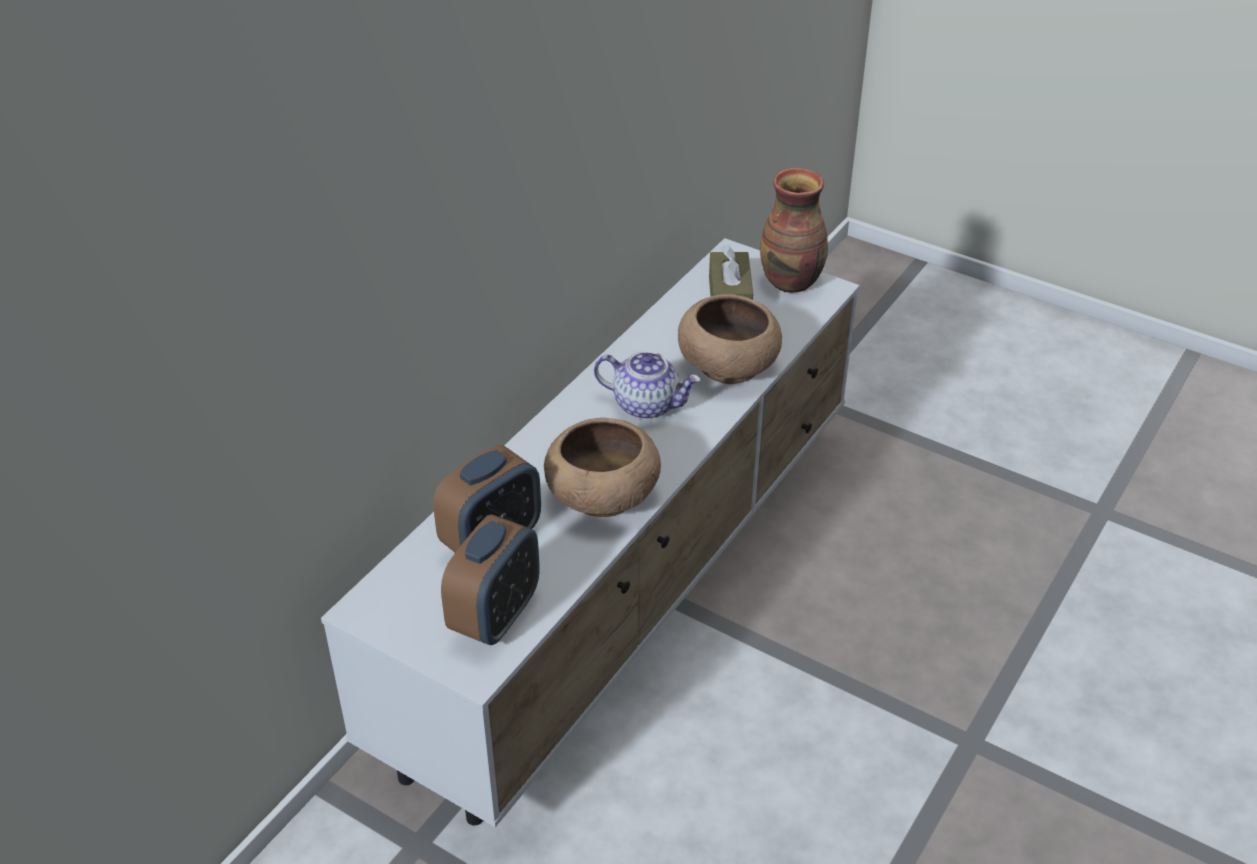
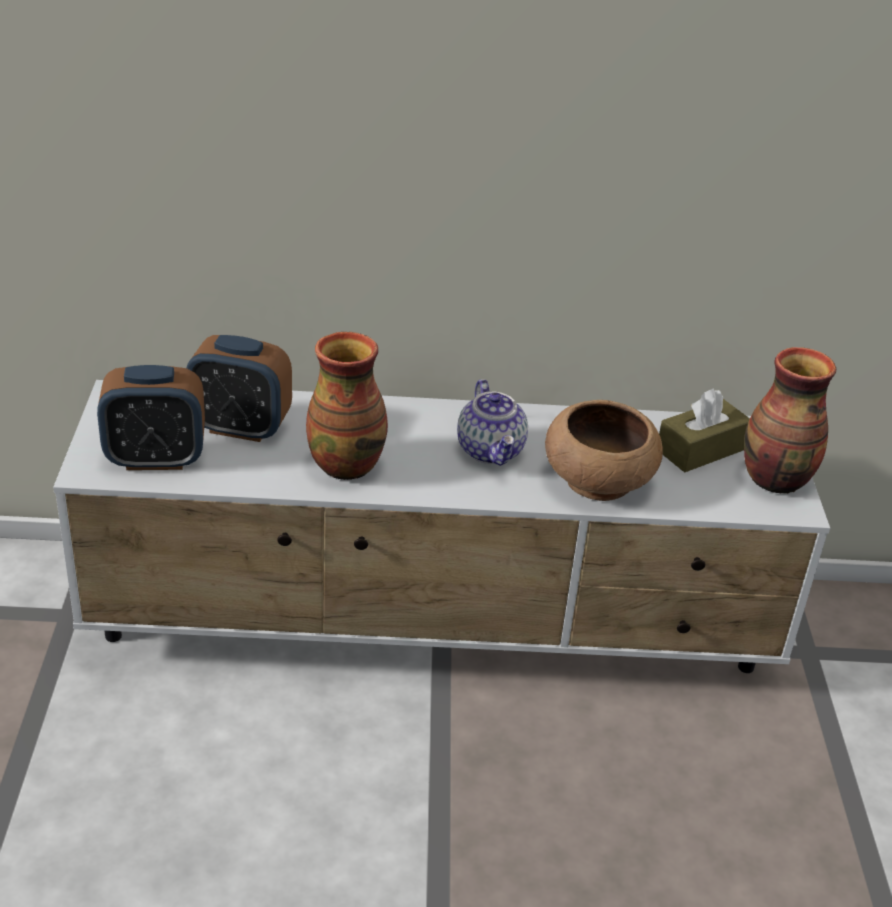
camera: 55 degrees right, 5 degrees down
brown bowl [544,418,661,517] -> vase [306,332,388,480]

